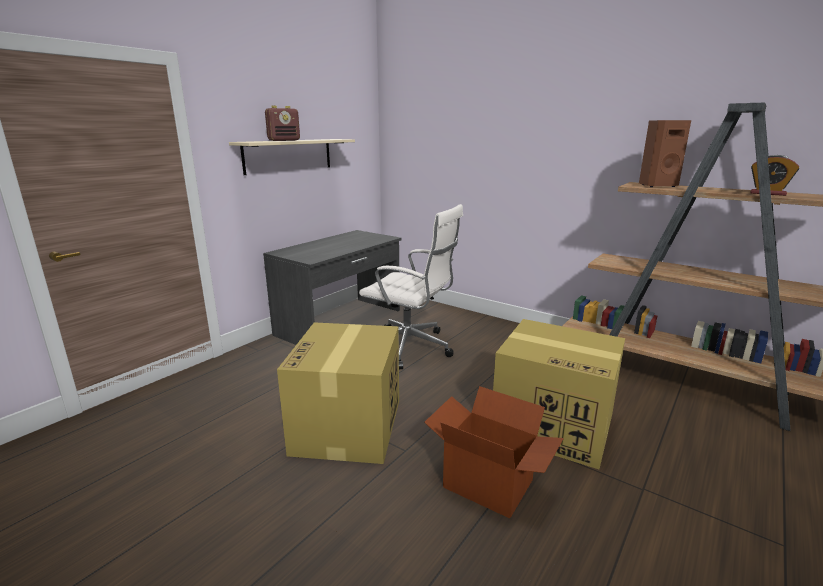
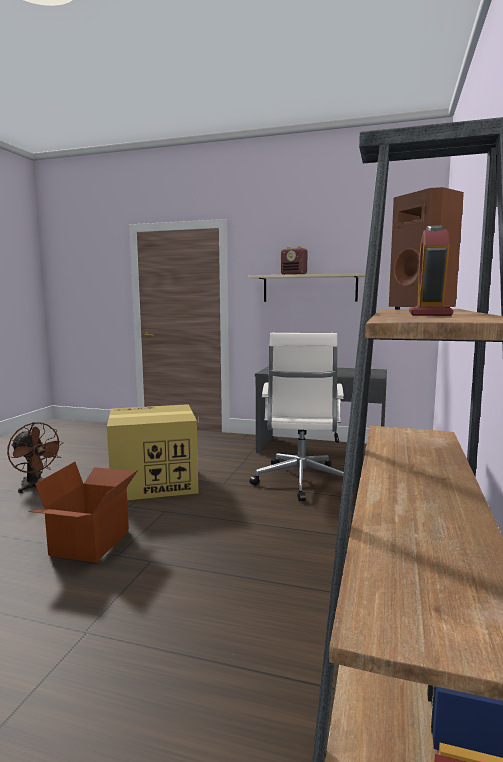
camera: 70 degrees right, 10 degrees down
cardboard box [493,319,625,469] -> none
none -> brown fan [7,422,64,493]

